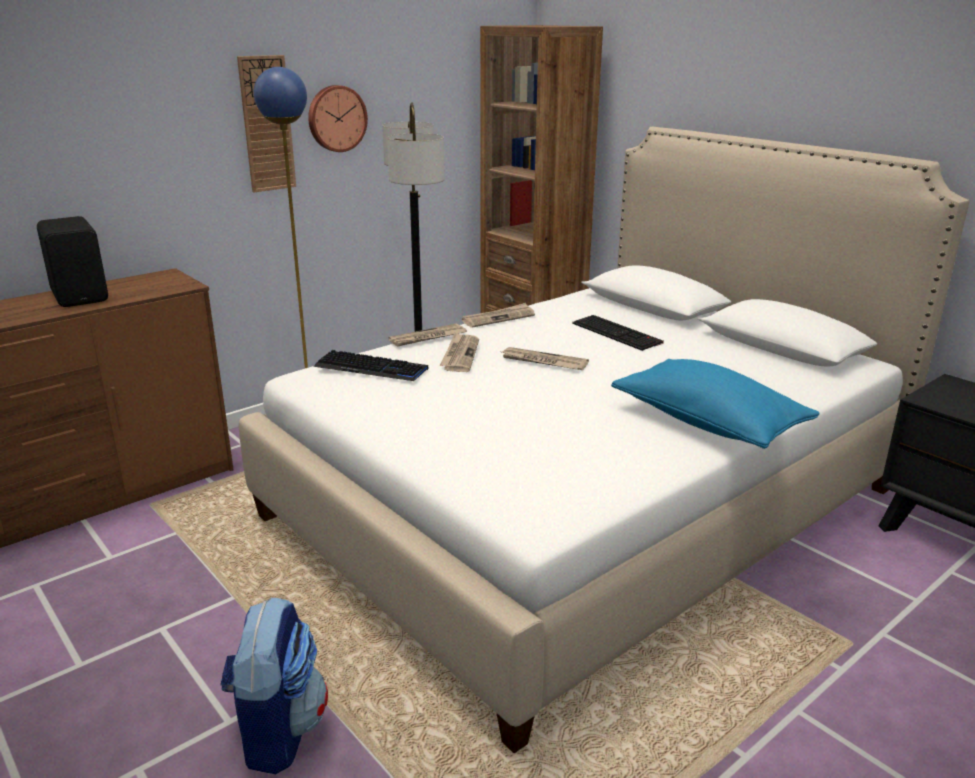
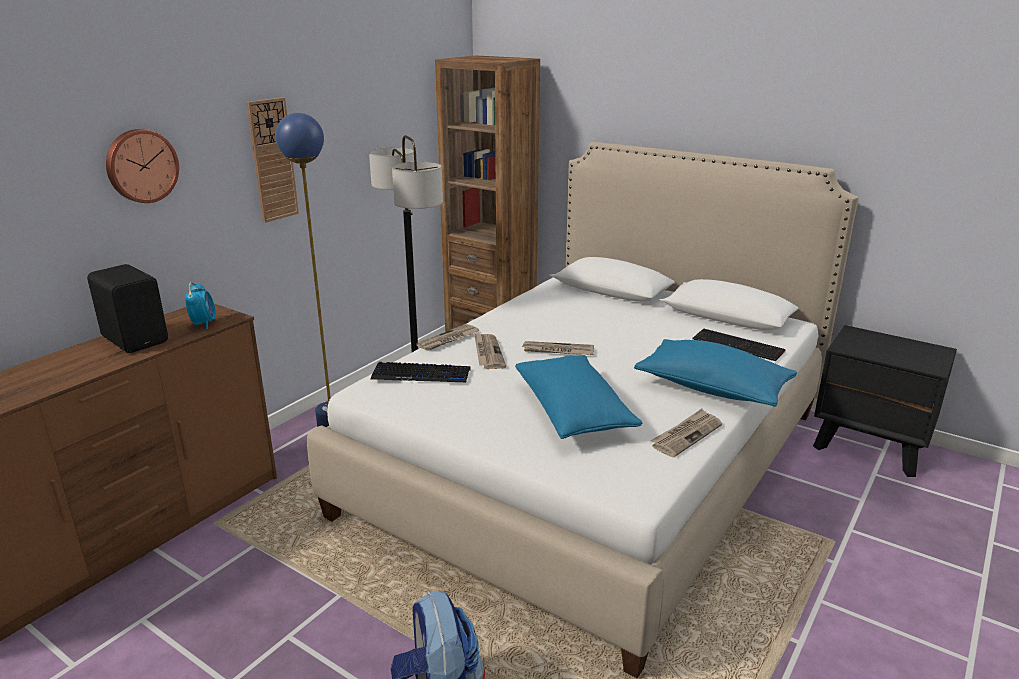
camera: 15 degrees left, 0 degrees up
wall clock [308,85,368,152] -> wall clock moved to [106,129,179,203]
newspaper [462,303,535,328] -> newspaper moved to [650,409,722,457]
keyboard [572,315,664,351] -> keyboard moved to [692,329,786,361]
none -> alarm clock [185,282,216,329]
none -> blue pillow [515,355,642,439]

